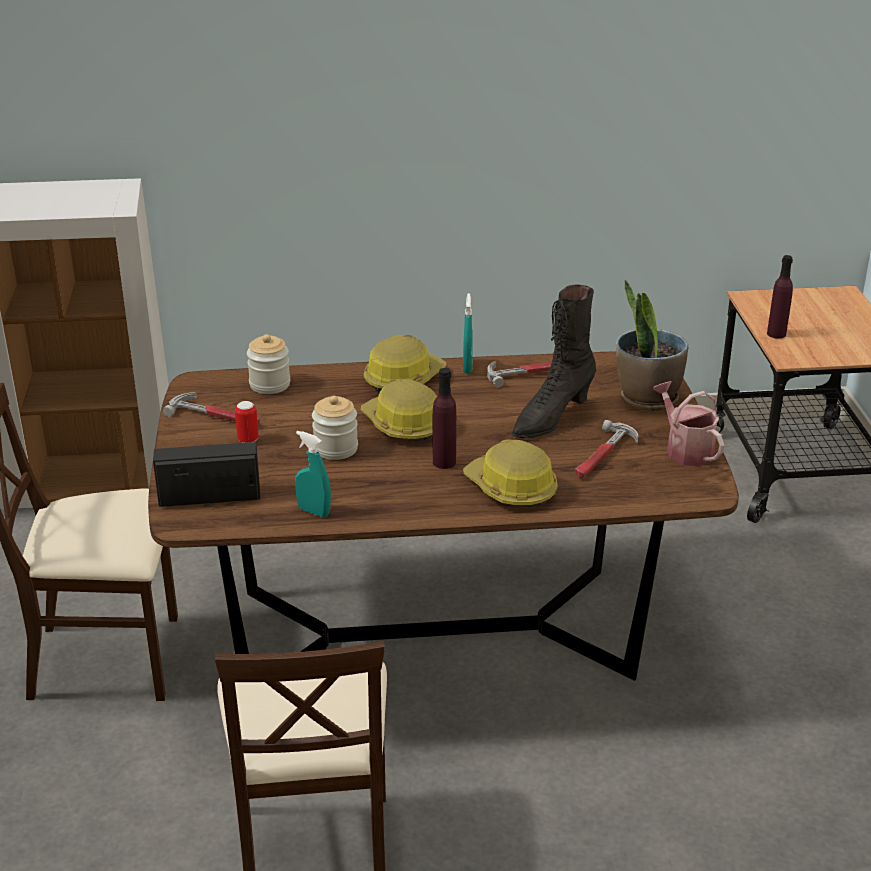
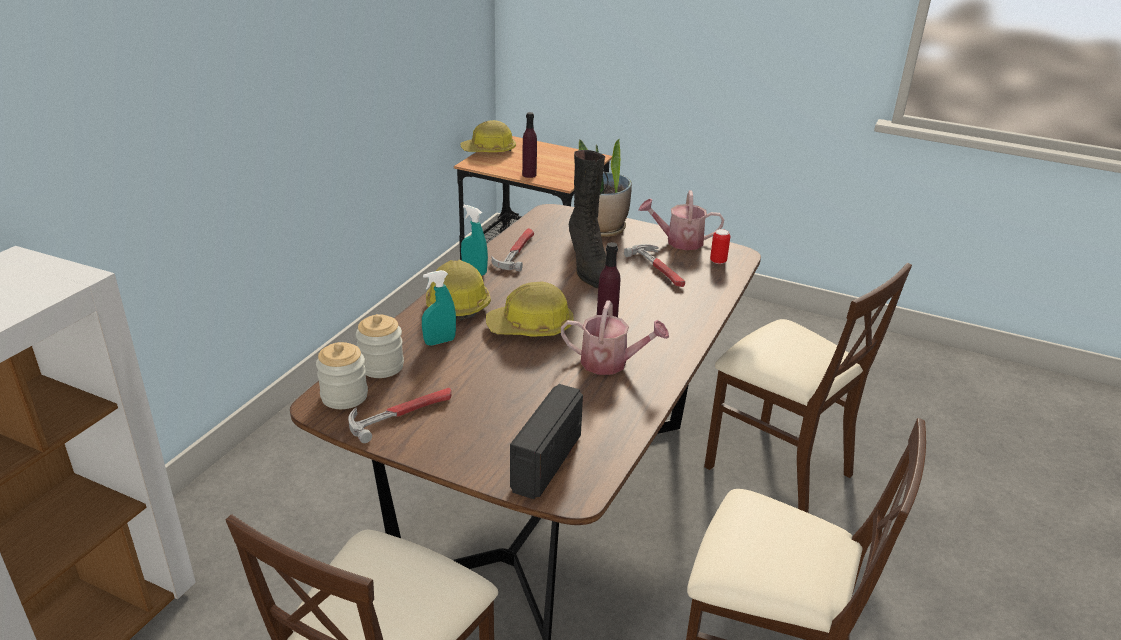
camera: 60 degrees left, 0 degrees up
can [235,401,259,443] -> can moved to [710,229,730,264]
turquoise spray bottle [295,431,331,517] -> turquoise spray bottle moved to [422,270,456,346]
jar [312,396,358,460] -> jar moved to [316,342,368,409]
hard hat [463,439,558,508] -> hard hat moved to [461,120,516,152]
none -> watering can [561,300,669,375]
none -> beige chair [704,263,912,513]

